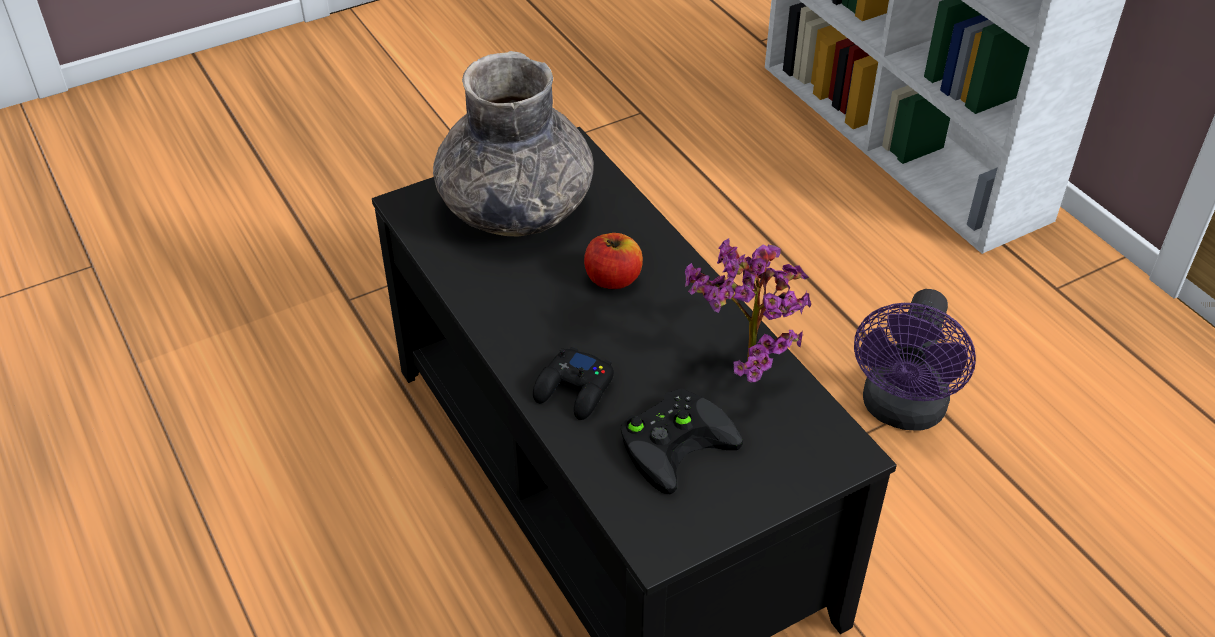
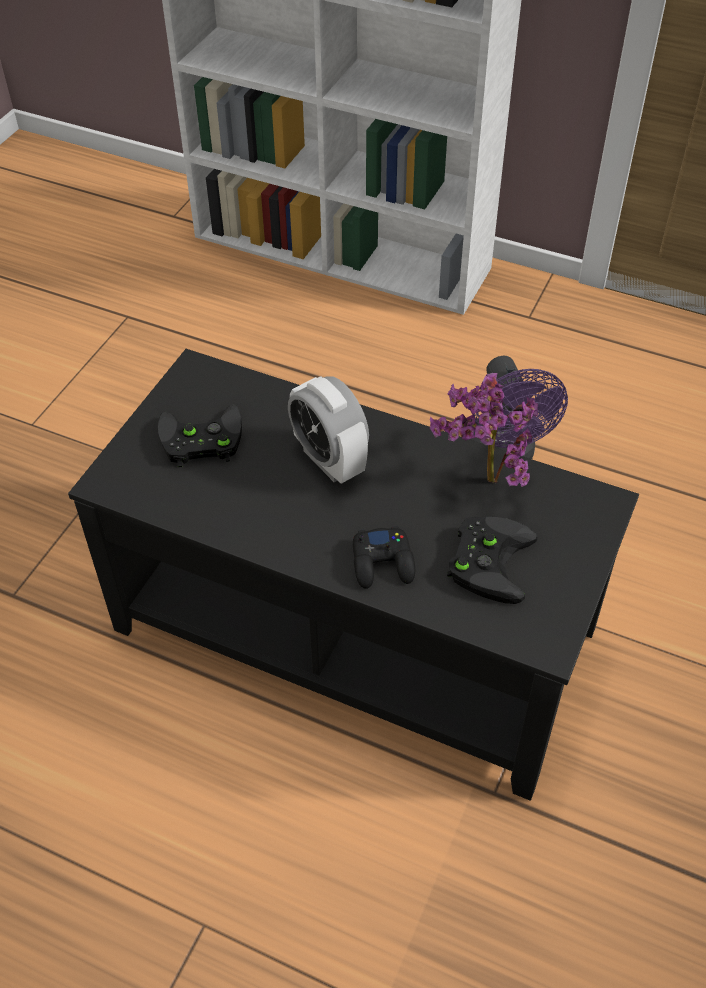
camera: 35 degrees left, 5 degrees up
grey vase [433,51,594,237] -> black game controller [158,404,242,467]
apple [584,233,643,289] -> alarm clock [288,376,369,484]

